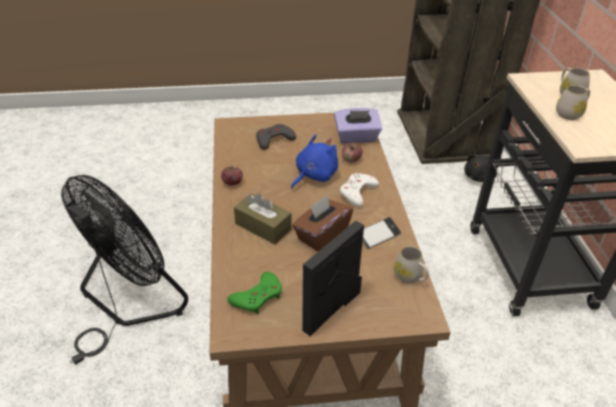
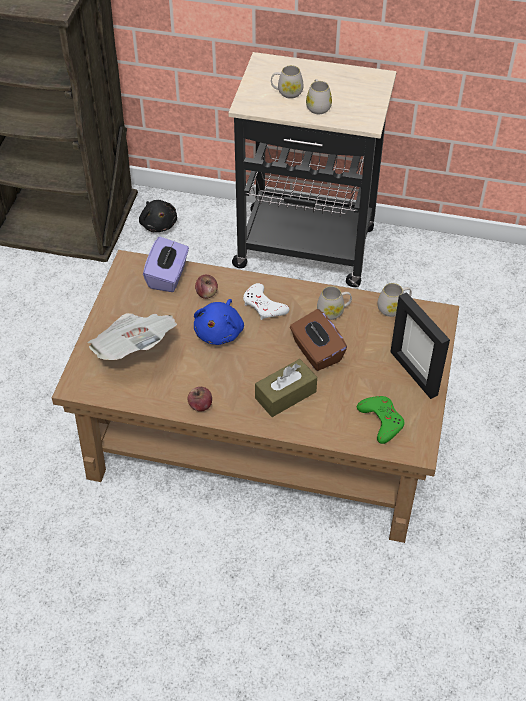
camera: 70 degrees left, 10 degrees up
black fan [61,175,188,365] -> none
grey game controller [256,124,296,150] -> newspaper [87,313,177,360]
blue plush toy [291,134,338,189] -> blue plush toy turned 135 degrees counterclockwise [194,299,244,345]
phone [363,217,401,249] -> white mug [317,286,352,320]

